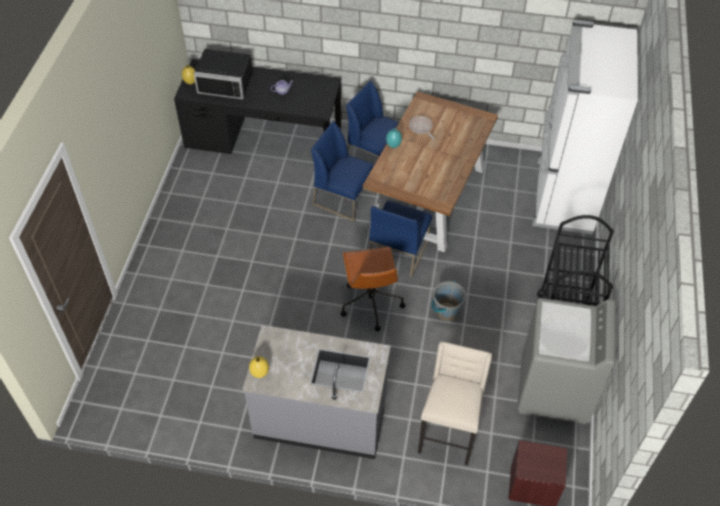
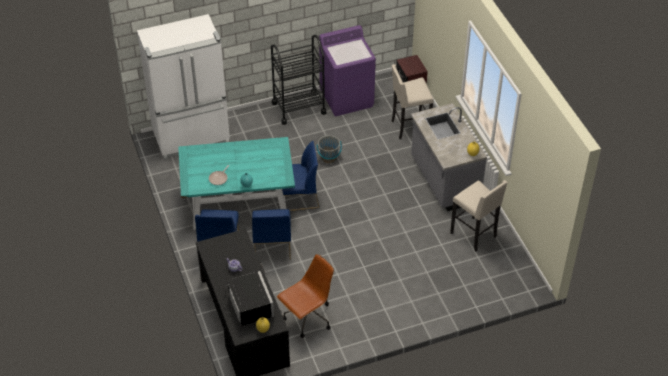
camera: 120 degrees left, 5 degrees down
brown office chair [341,247,405,331] -> brown office chair moved to [277,254,334,338]
brown dining table [363,91,498,252] -> turquoise dining table [178,137,295,230]
grey washing machine [517,298,616,424] -> purple washing machine [319,25,376,116]
none -> beige stool [450,180,508,252]

